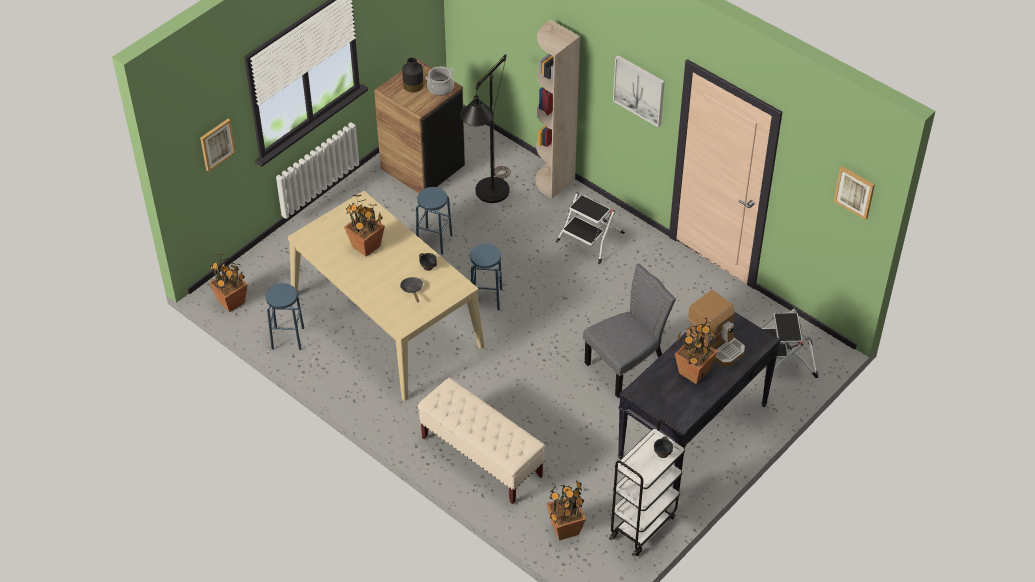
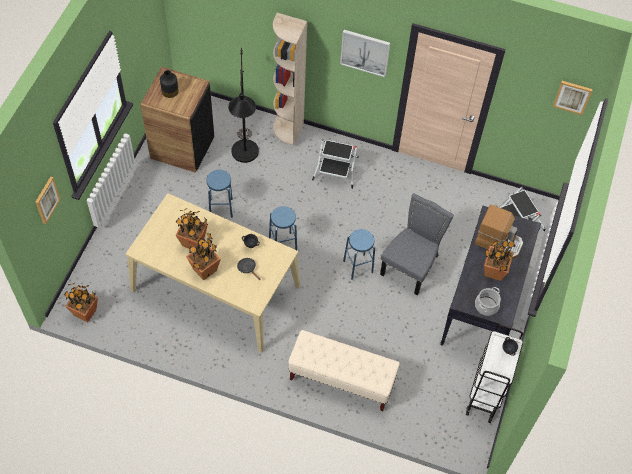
camera: 25 degrees left, 10 degrees up
blue stool [266,283,304,350] -> blue stool moved to [343,229,375,280]
cooking pot [426,66,455,96] -> cooking pot moved to [475,287,501,316]
potted plant [547,480,586,541] -> potted plant moved to [186,233,221,280]

